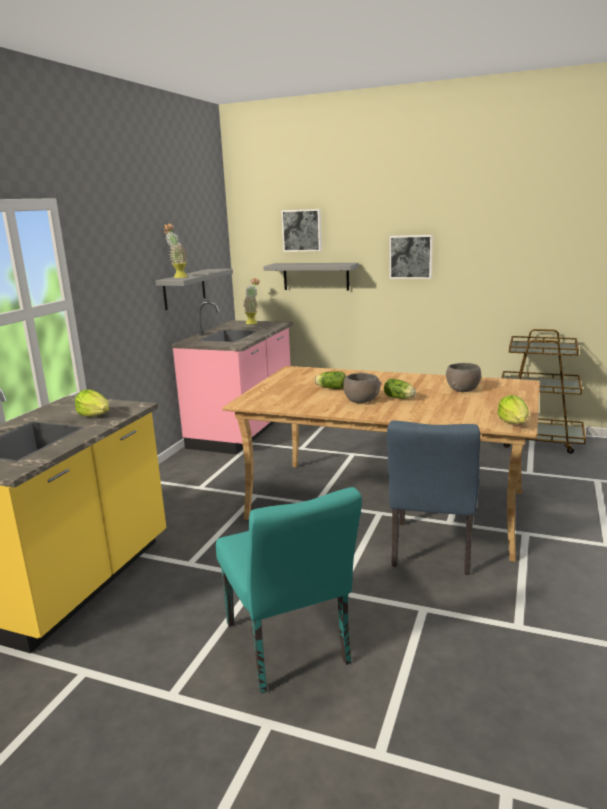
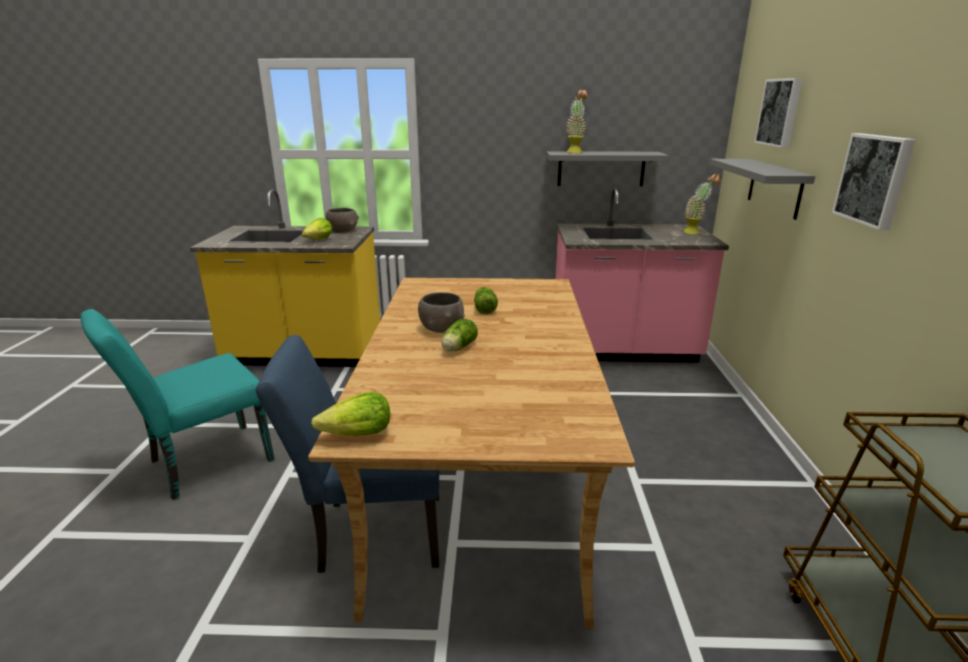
camera: 70 degrees right, 5 degrees up
grey bowl [446,363,481,392] -> grey bowl moved to [326,208,359,233]

